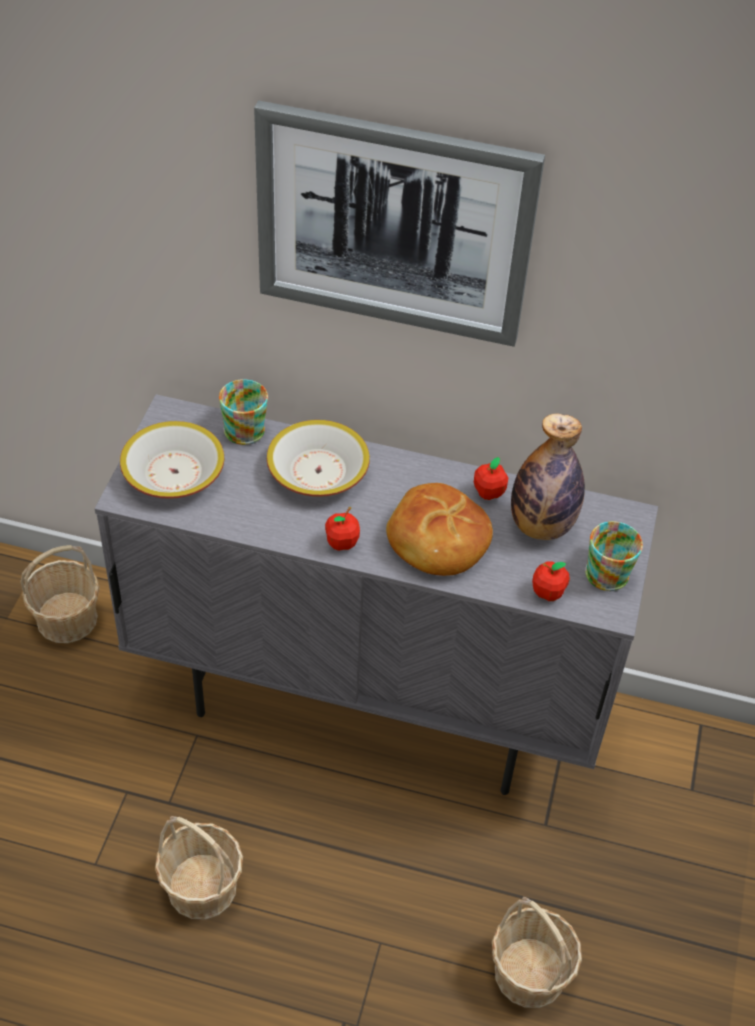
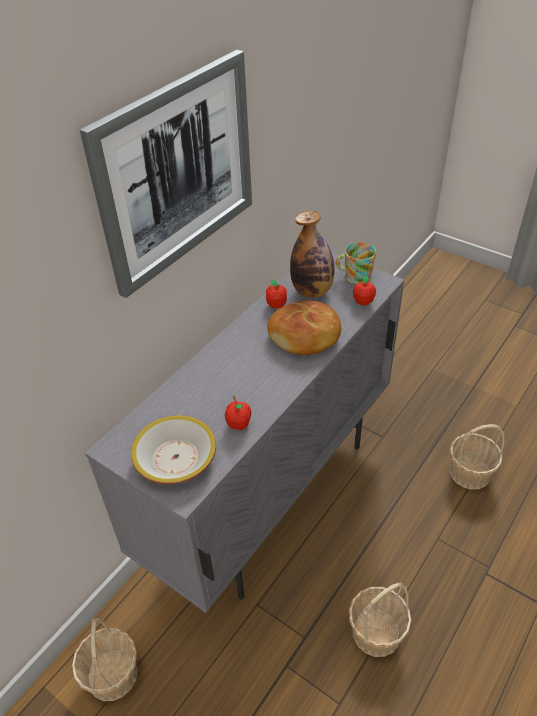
camera: 65 degrees left, 5 degrees down
mug [219,379,268,445] -> none
bowl [267,420,370,497] -> none
apple [325,507,360,551] -> apple moved to [225,395,251,430]

